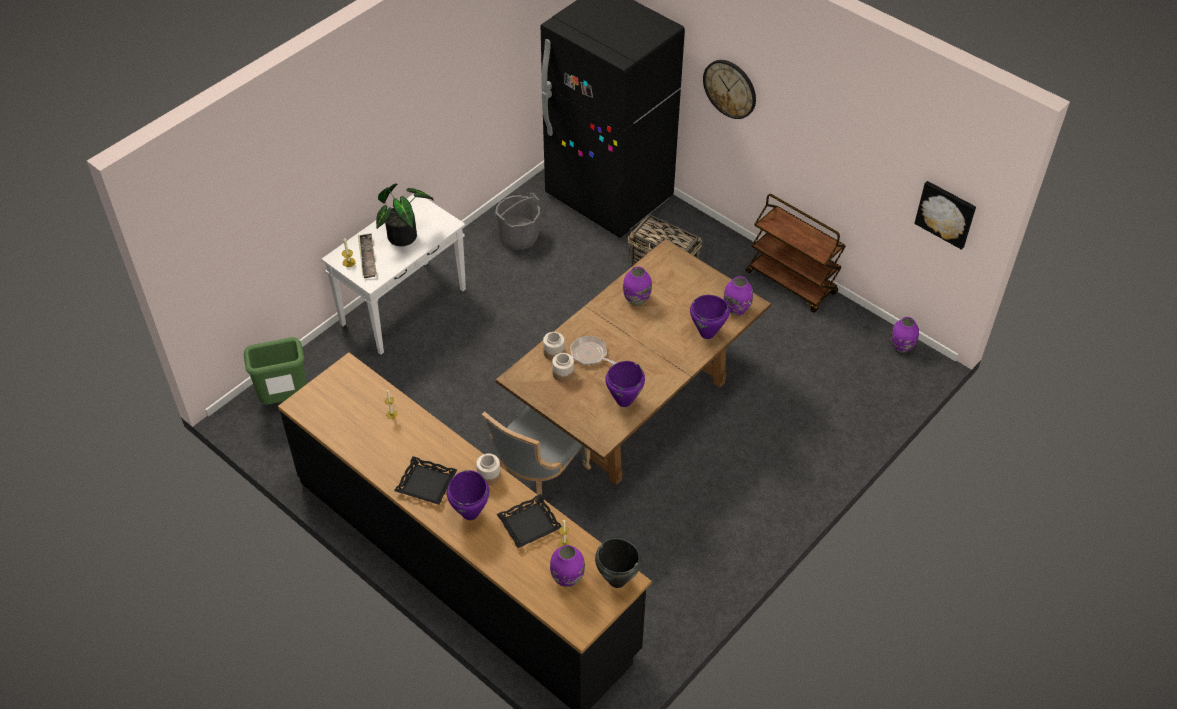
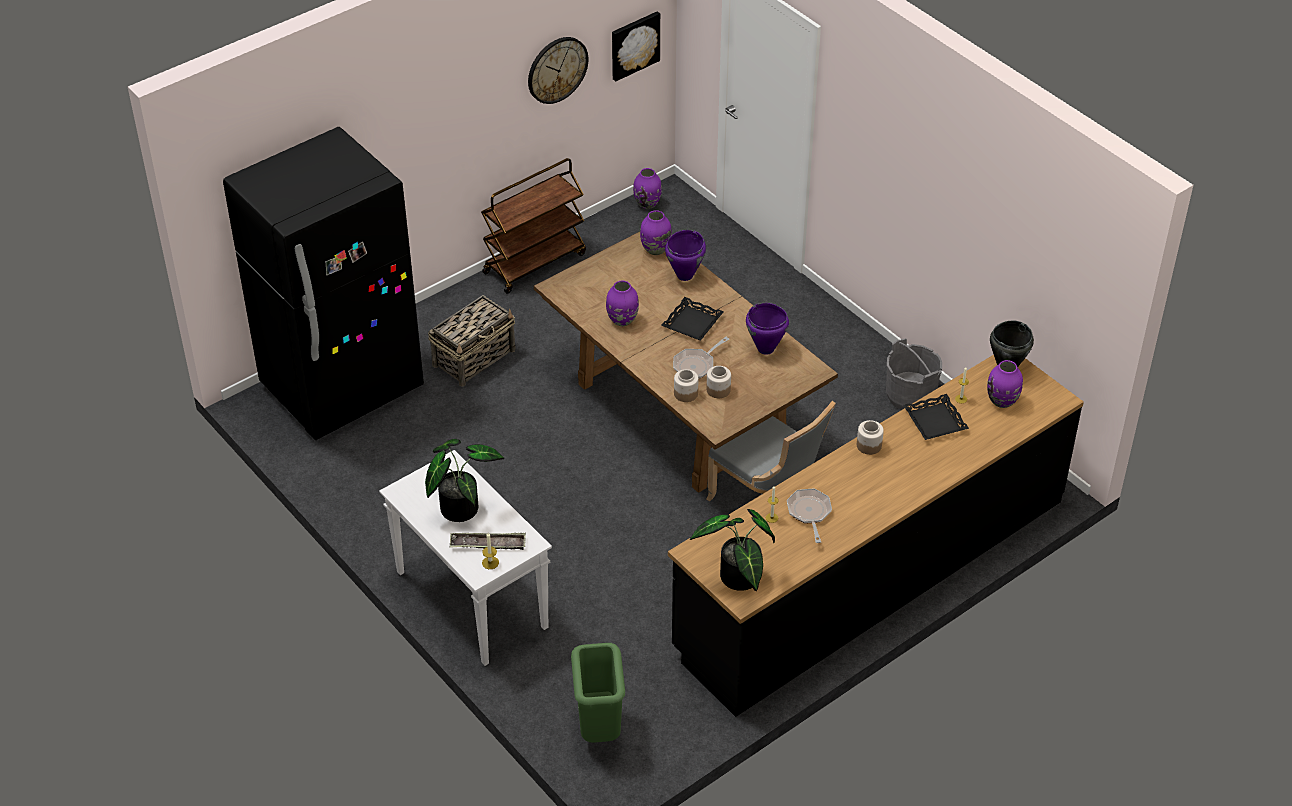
camera: 80 degrees left, 5 degrees down
black tray [394,456,457,505] -> black tray moved to [661,297,724,340]
purple cooking pot [447,470,490,520] -> none
grey bucket [495,193,540,250] -> grey bucket moved to [886,338,942,410]
wall clock [703,60,756,119] -> wall clock moved to [528,37,589,104]
none -> potted plant [690,509,775,591]
none -> frying pan [787,489,832,543]

